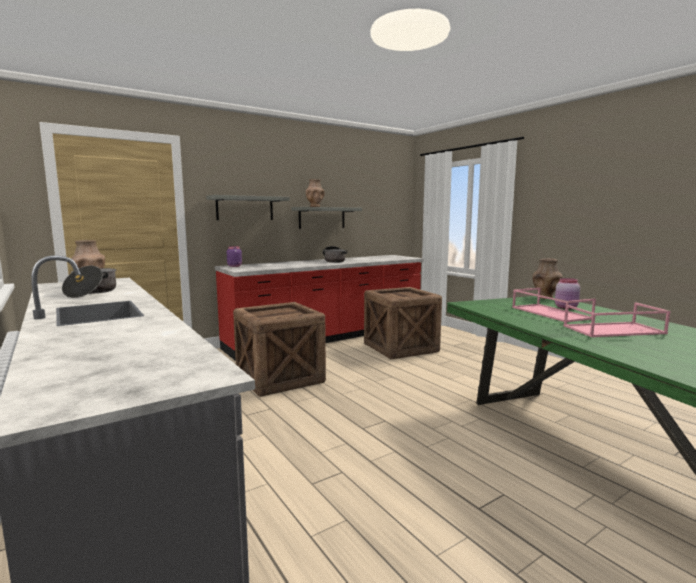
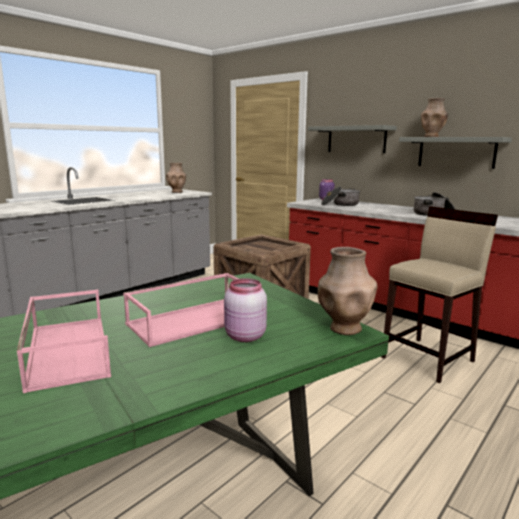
camera: 75 degrees right, 5 degrees up
cooking pot [62,265,116,298] -> cooking pot moved to [321,187,360,206]
crate [364,287,442,359] -> beige stool [381,206,498,383]

